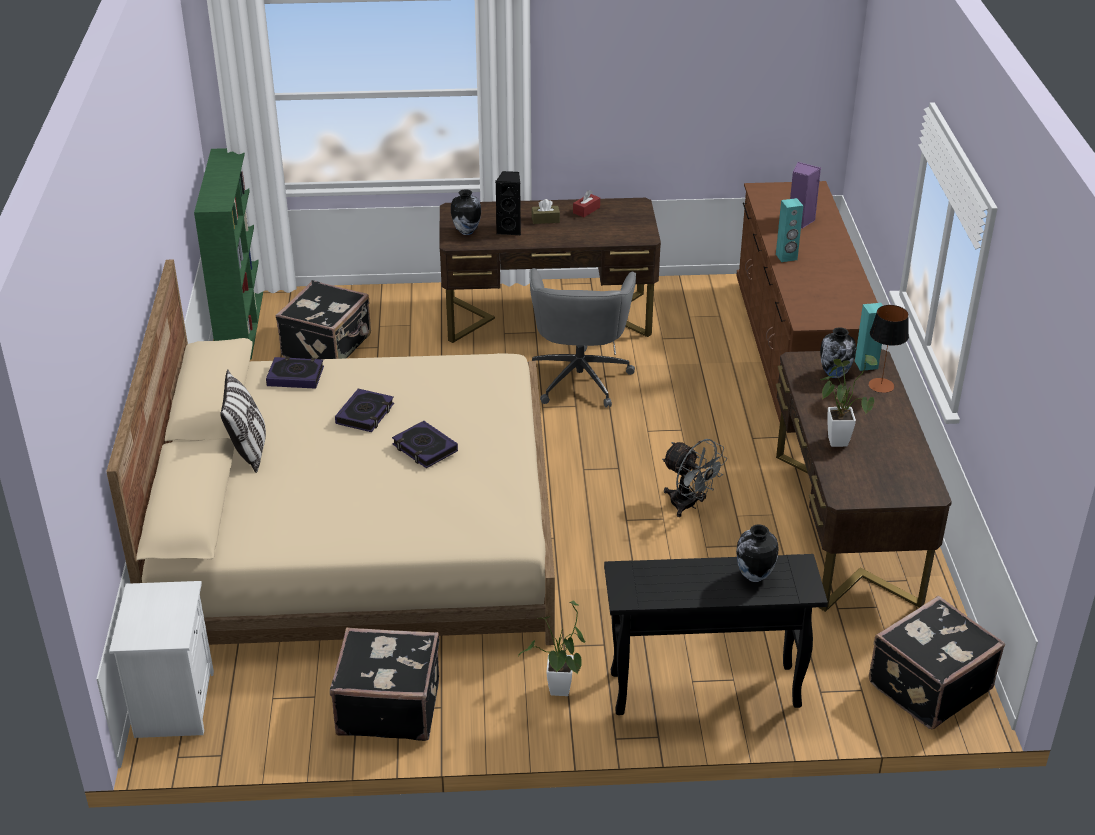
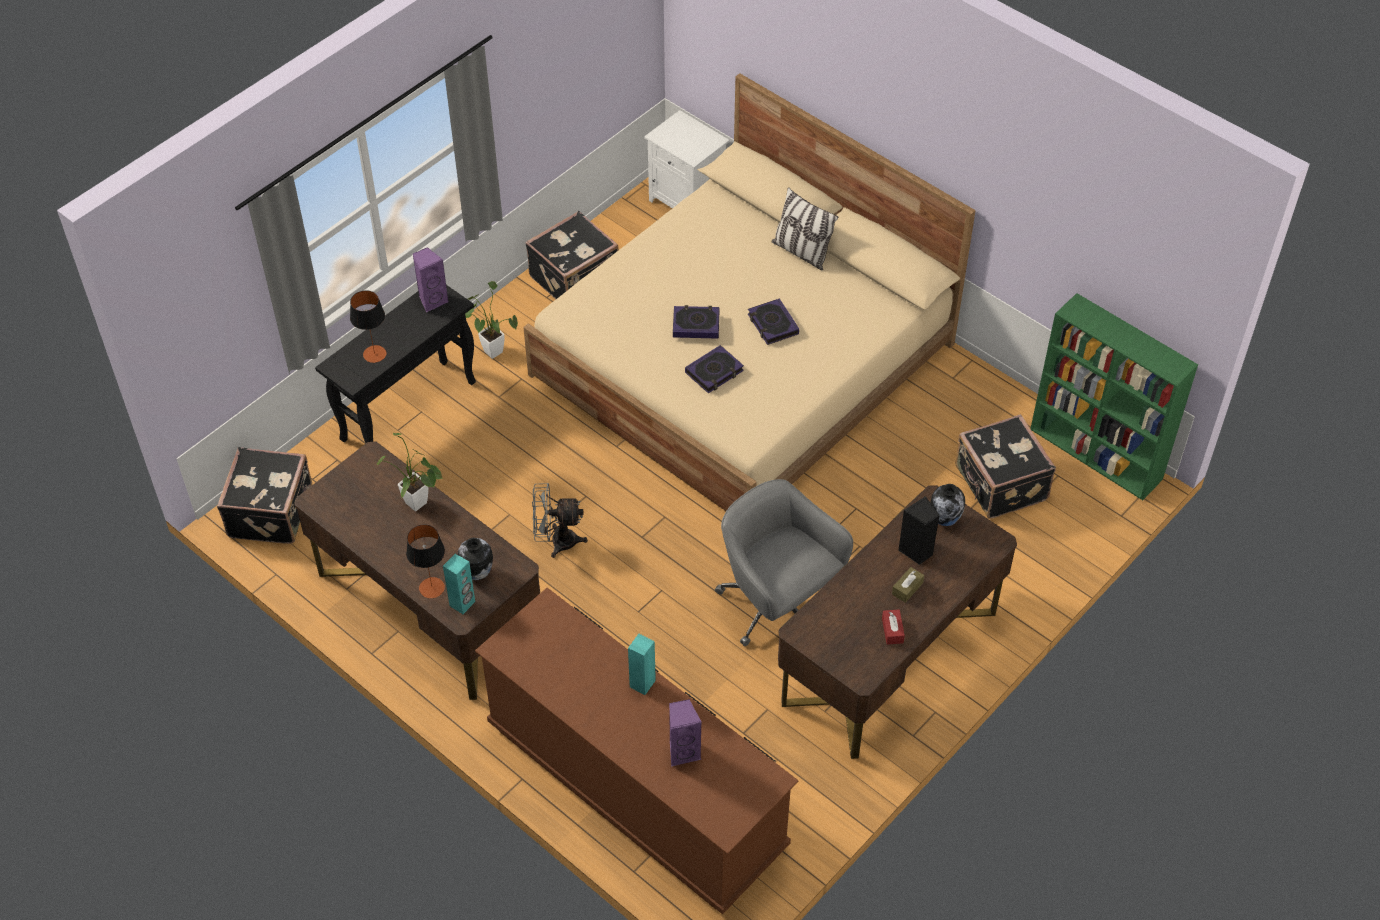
camera: 135 degrees right, 15 degrees up
book [266,356,324,389] -> book moved to [685,345,744,393]
vase [736,524,779,582] -> table lamp [350,290,387,363]
none -> purple speaker [413,247,449,312]

